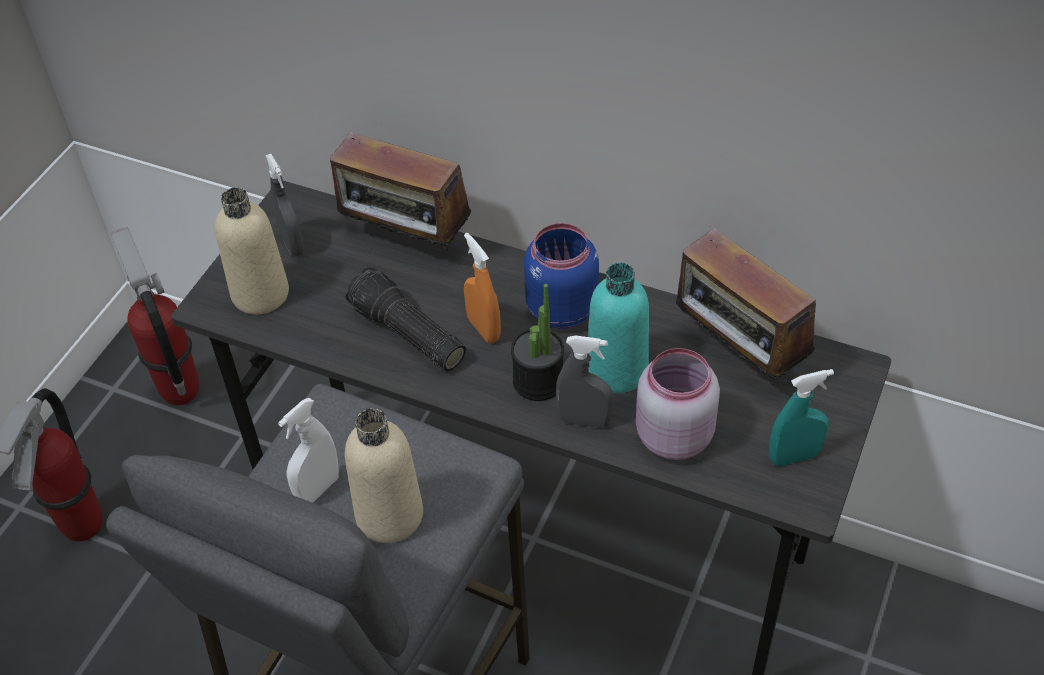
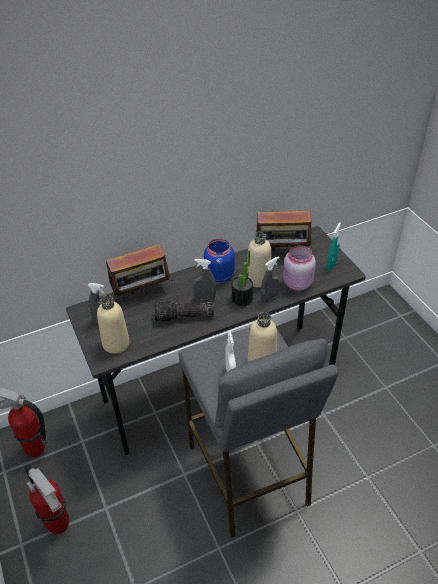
camera: 50 degrees left, 5 degrees down
orange spray bottle [464,233,501,343] -> grey spray bottle [193,259,216,300]
turquoise bottle [588,263,649,393] -> beige bottle [247,232,271,288]

